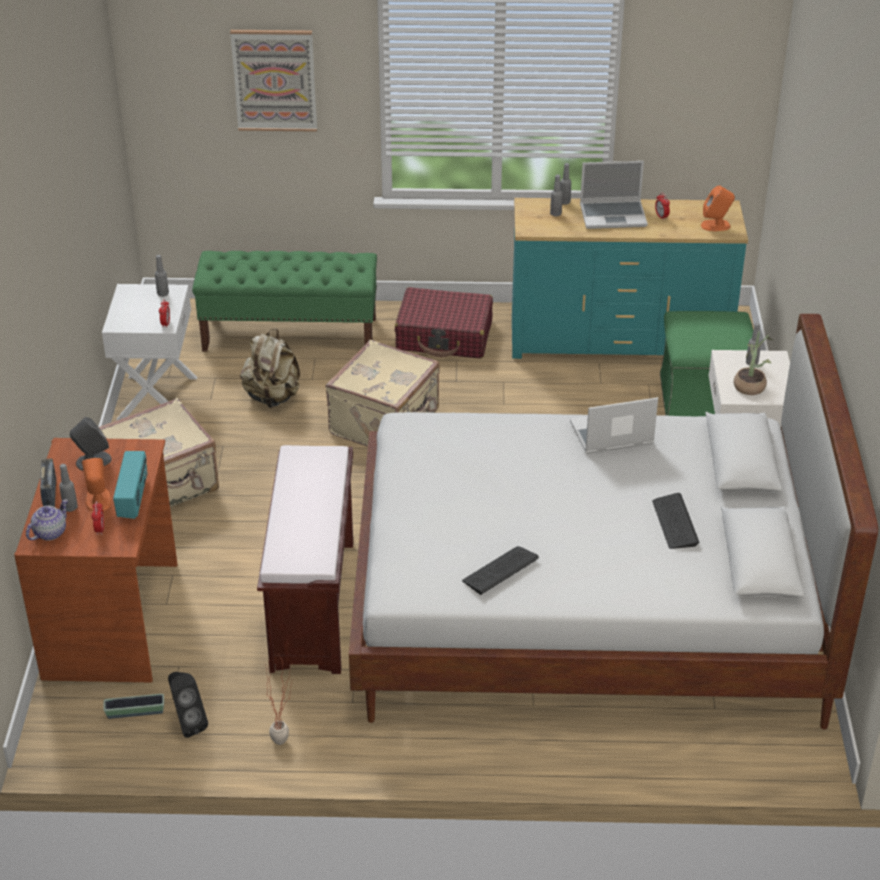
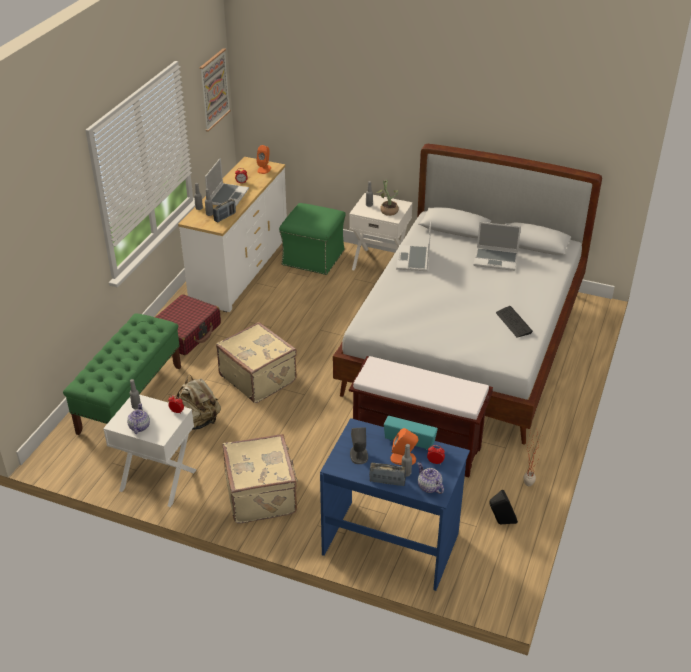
camera: 70 degrees left, 0 degrees up
brown desk [14,438,178,683] -> blue desk [320,418,470,591]
planter [103,694,164,719] -> none
picture [230,30,317,132] -> picture moved to [200,48,231,132]
turquoise dresser [512,198,748,359] -> white dresser [178,157,287,312]
keyboard [652,493,700,549] -> laptop [473,222,521,271]
none -> teapot [127,403,150,434]
none -> radio [213,199,236,222]

